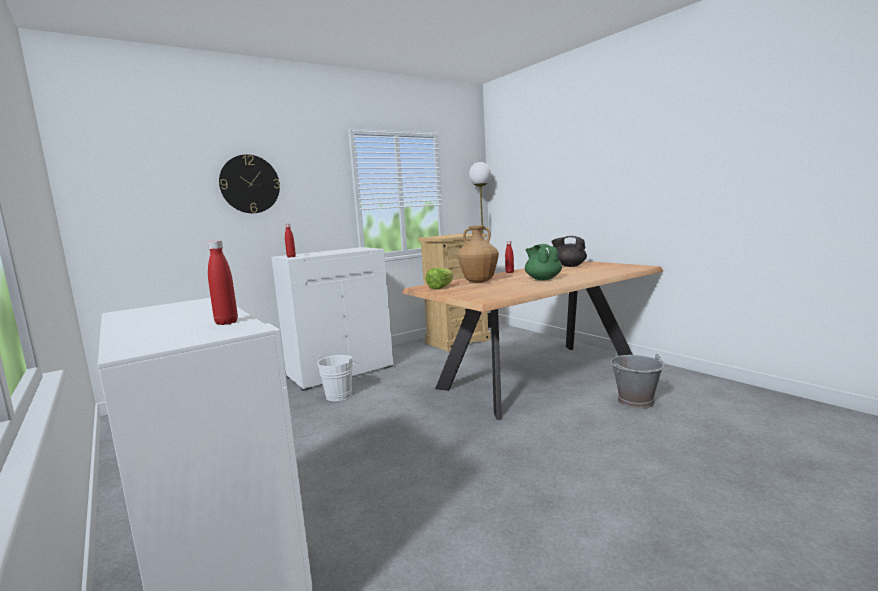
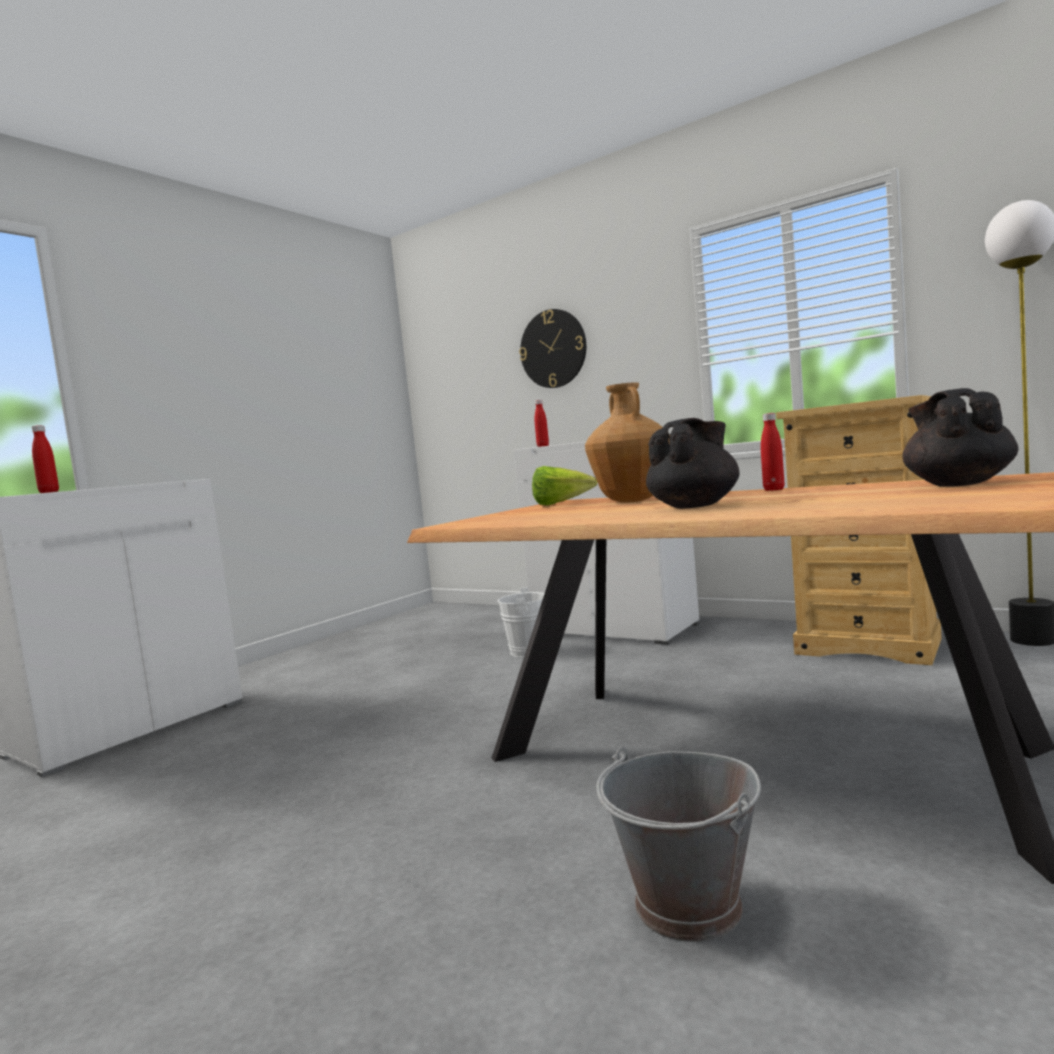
camera: 70 degrees right, 5 degrees down
green teapot [525,244,562,280] -> black teapot [646,418,739,509]

